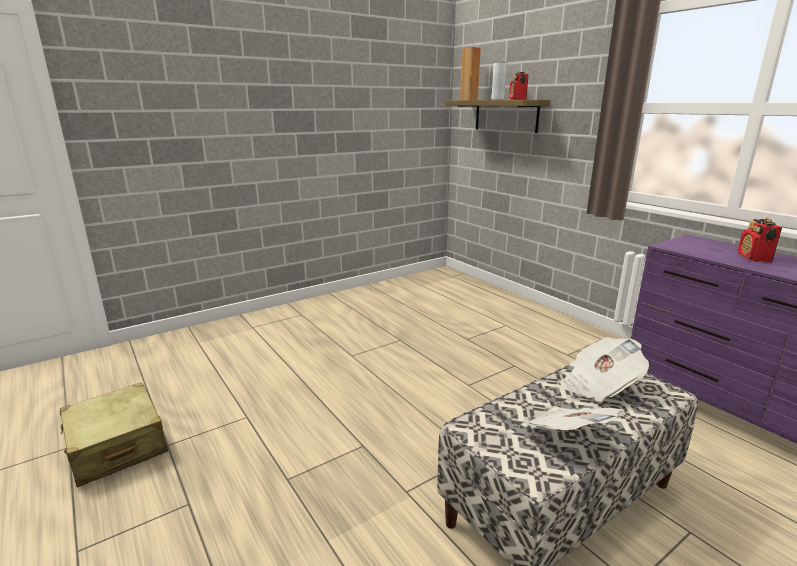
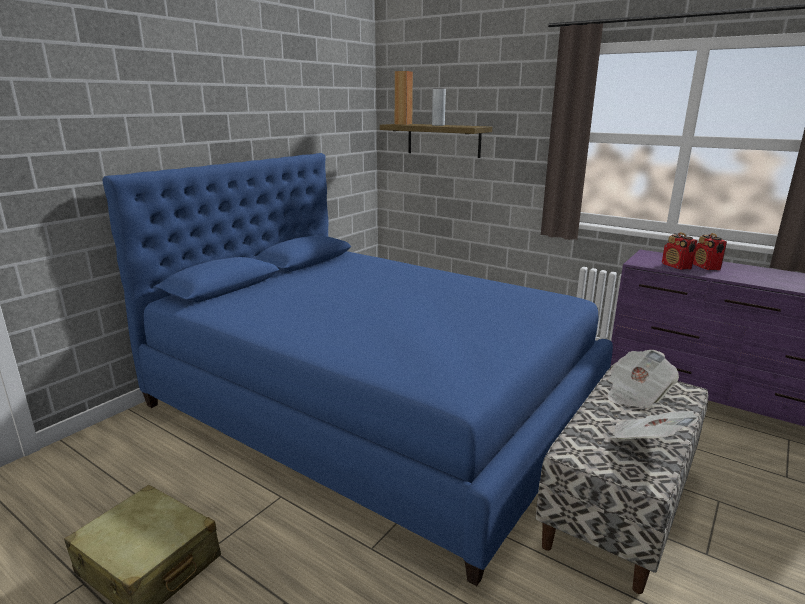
camera: 20 degrees left, 0 degrees up
radio [509,71,529,100] -> radio moved to [662,232,697,270]
none -> blue bed [103,153,613,586]

